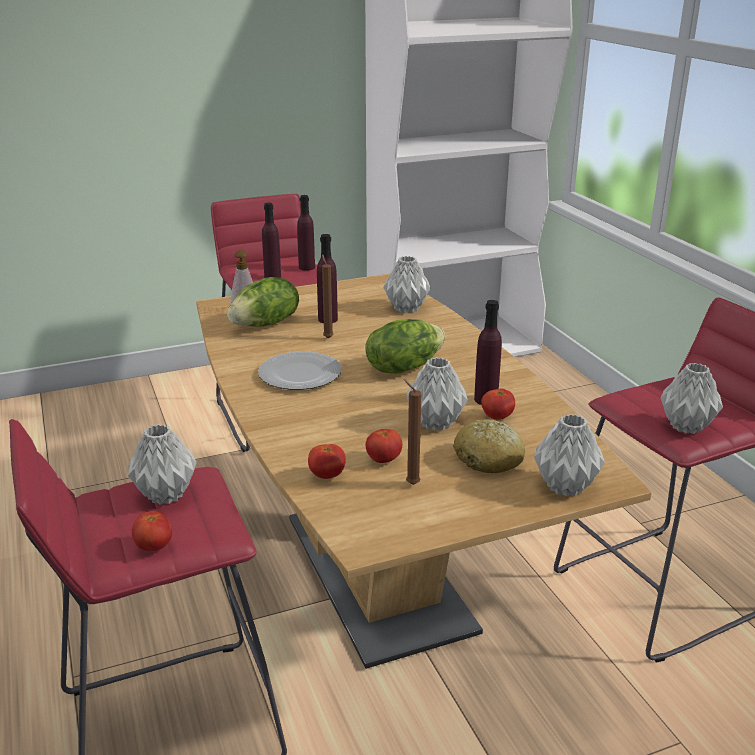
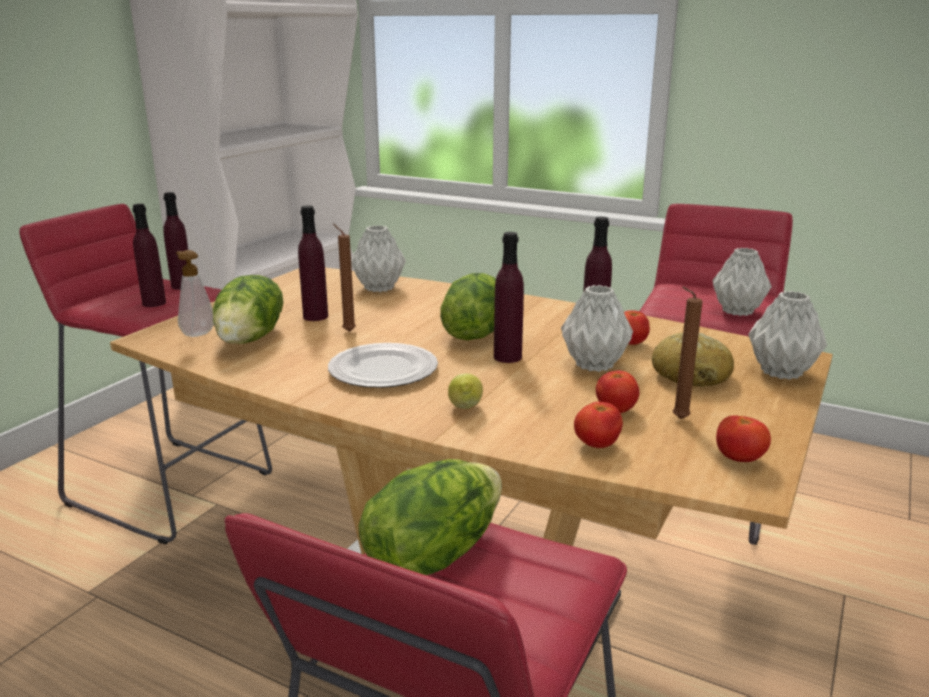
camera: 40 degrees left, 5 degrees down
grey vase [128,424,197,505] -> lettuce [359,459,502,575]
tomato [132,511,172,551] -> tomato moved to [716,415,771,462]
none -> lemon [448,373,483,409]
none -> purple bottle [494,232,524,363]

